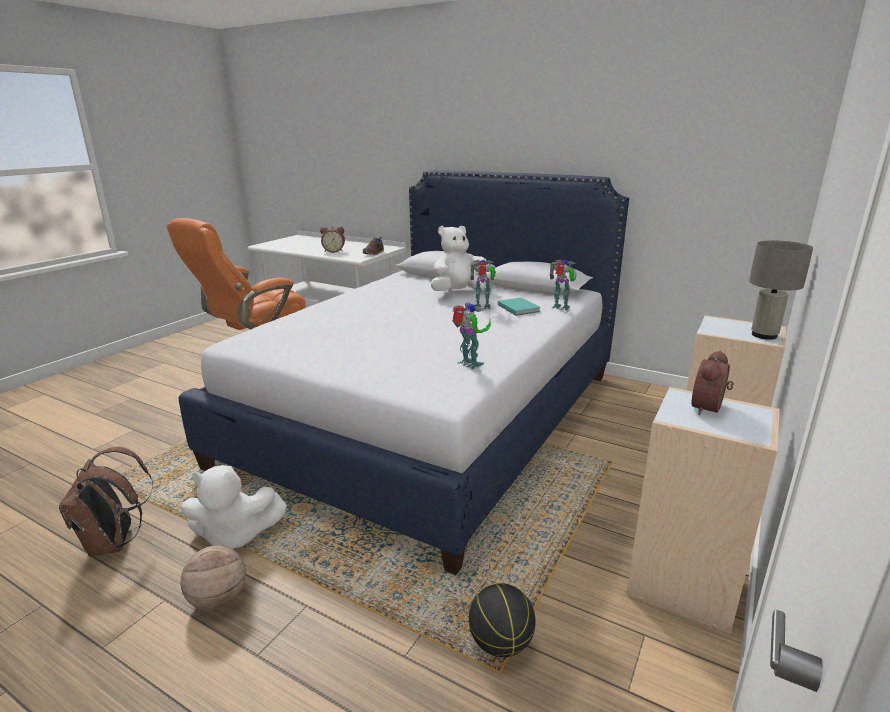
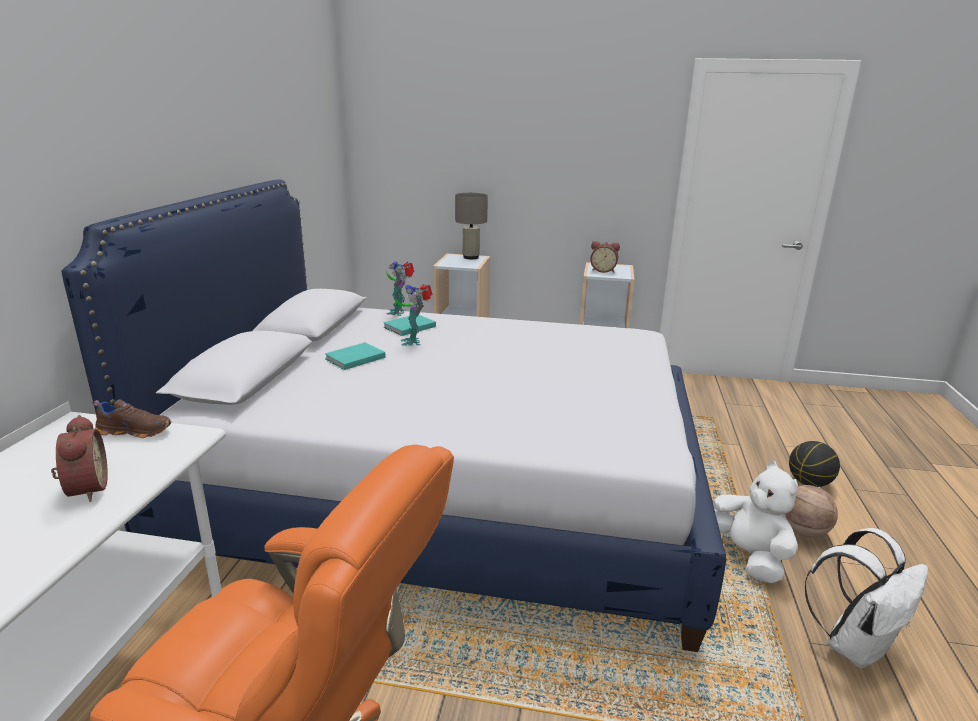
camera: 110 degrees left, 0 degrees up
brown backpack [59,447,153,556] -> white backpack [804,528,928,668]
white plush toy [431,226,489,291] -> turquoise book [325,342,386,370]
toy robot [452,302,491,370] -> none
basketball [469,584,536,657] -> basketball moved to [789,441,840,487]

